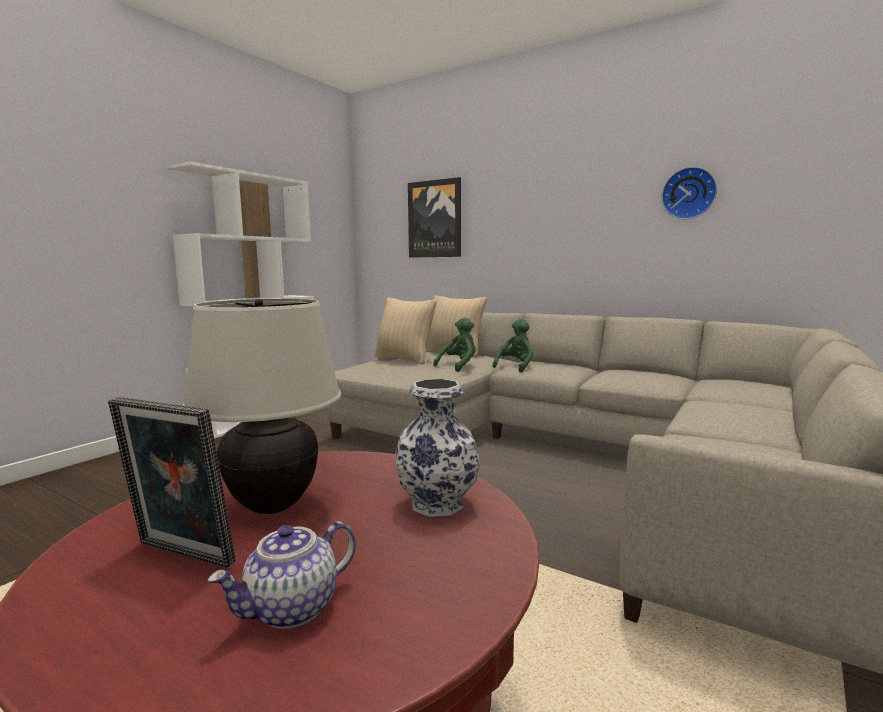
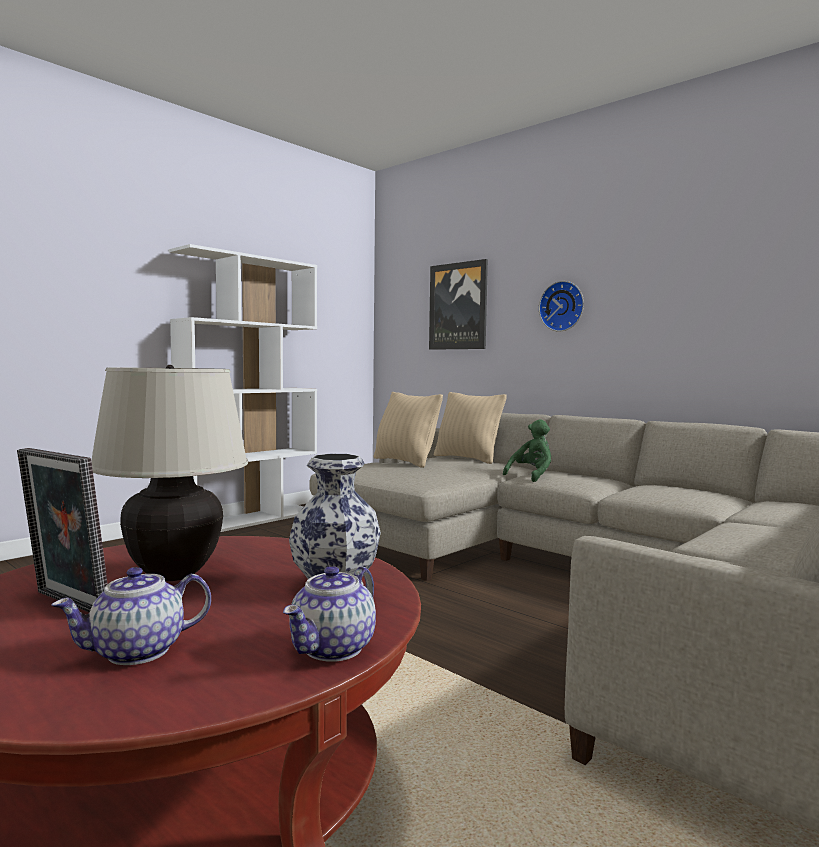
camera: 10 degrees right, 5 degrees down
green plush toy [433,317,475,372] -> none
wall clock [661,167,717,219] -> wall clock moved to [539,281,584,332]
none -> teapot [283,566,376,662]

